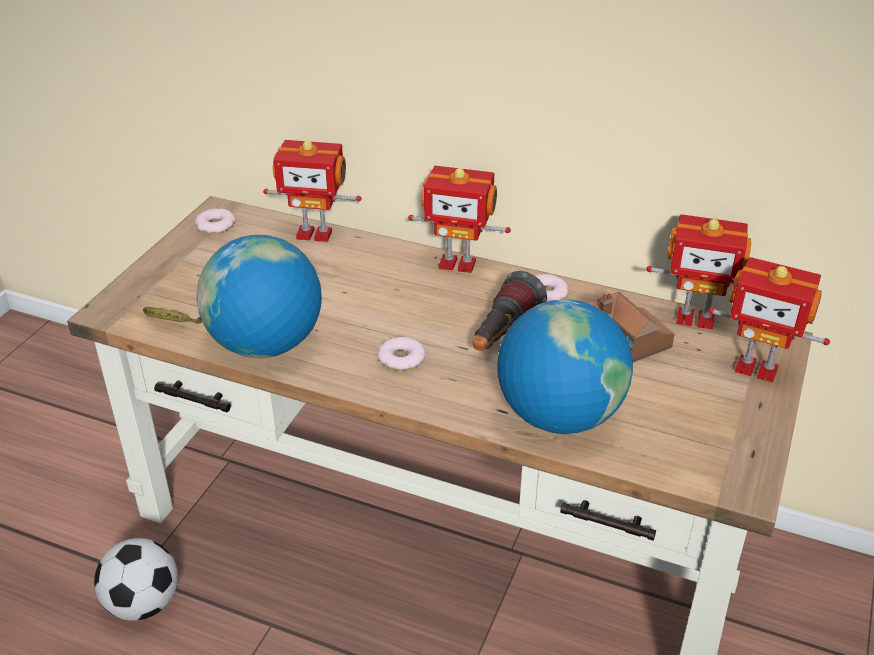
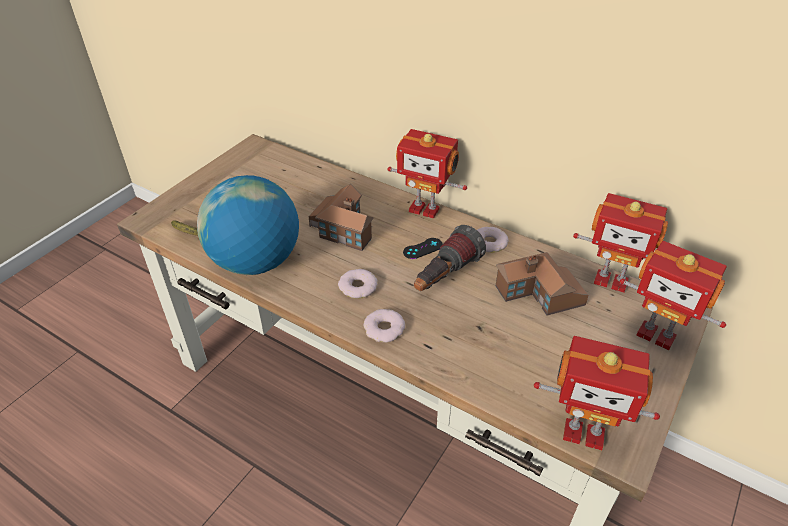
camera: 10 degrees right, 5 degrees up
football [94,538,178,621] -> none
donut [195,209,236,234] -> donut moved to [364,309,405,343]
toy robot [263,140,361,242] -> toy robot moved to [534,336,660,451]
globe [497,299,633,434] -> none
none -> toy house [308,184,373,251]
none -> black game controller [403,238,443,259]

